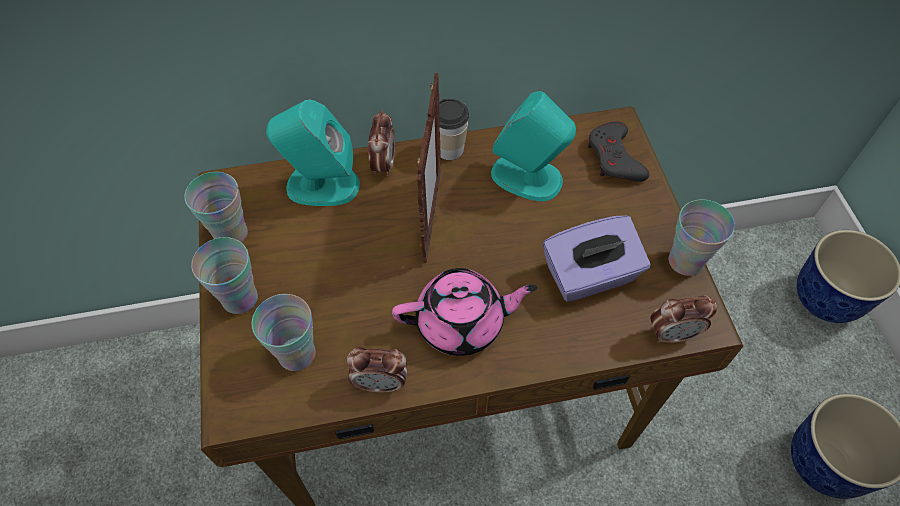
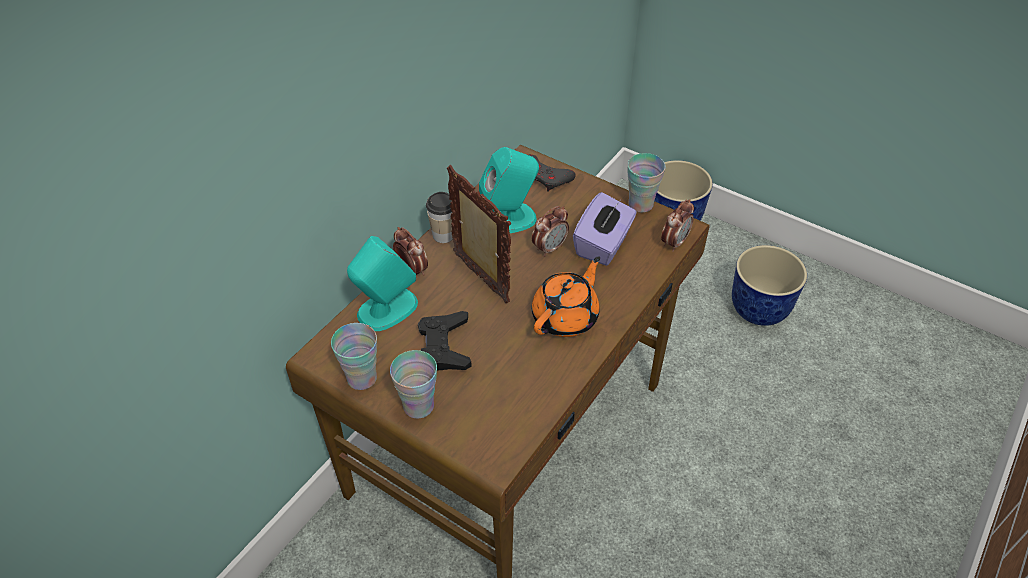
camera: 45 degrees left, 10 degrees down
cup [252,294,316,371] -> none
alarm clock [347,347,407,392] -> alarm clock moved to [532,206,569,257]
pink teapot [392,268,538,356] -> orange teapot [532,256,600,337]
none -> black game controller [418,311,472,370]

